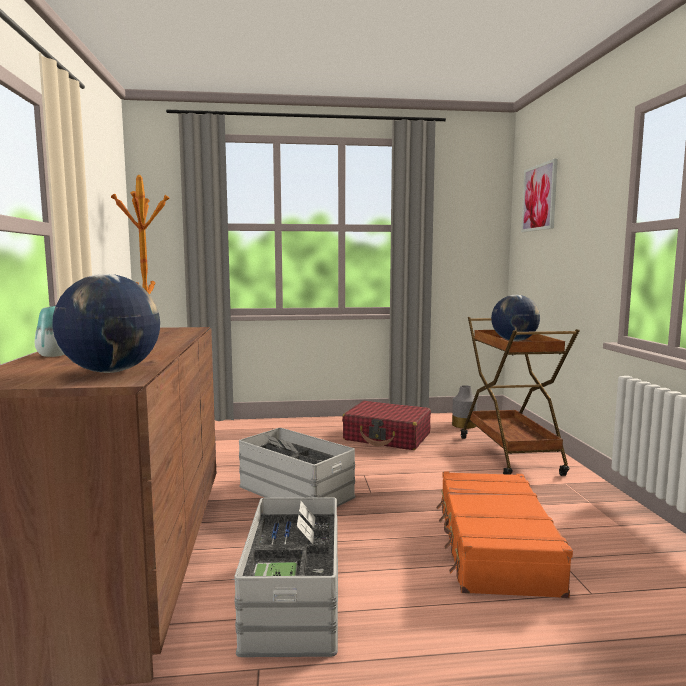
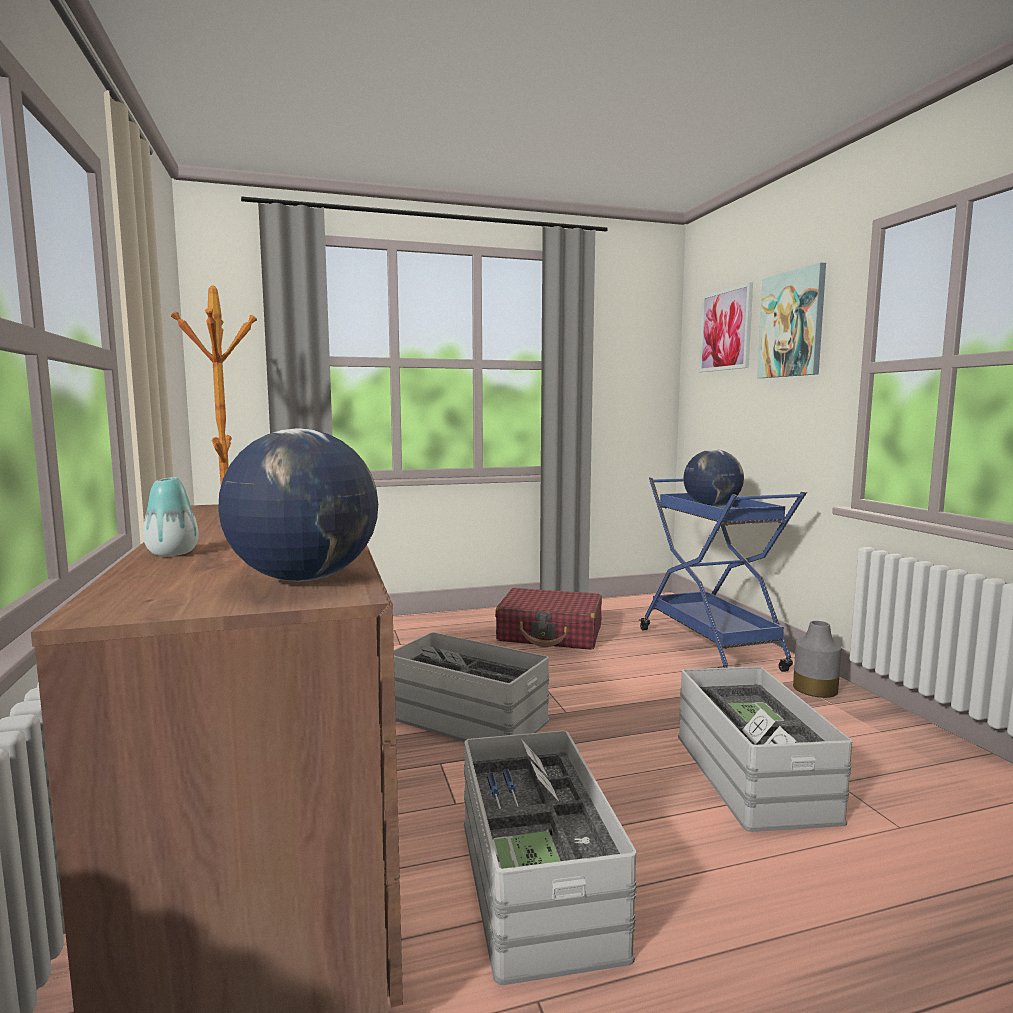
camera: 10 degrees left, 0 degrees up
orange suitcase [436,471,573,598] -> grey storage box [678,666,853,832]
grey vase [452,385,477,429] -> grey vase moved to [793,621,841,698]
brown cart [460,317,580,476] -> blue cart [639,477,807,672]
none -> picture [757,262,826,378]

